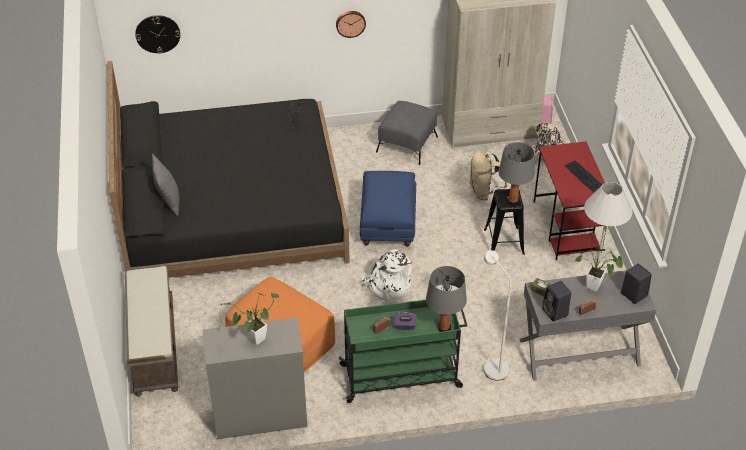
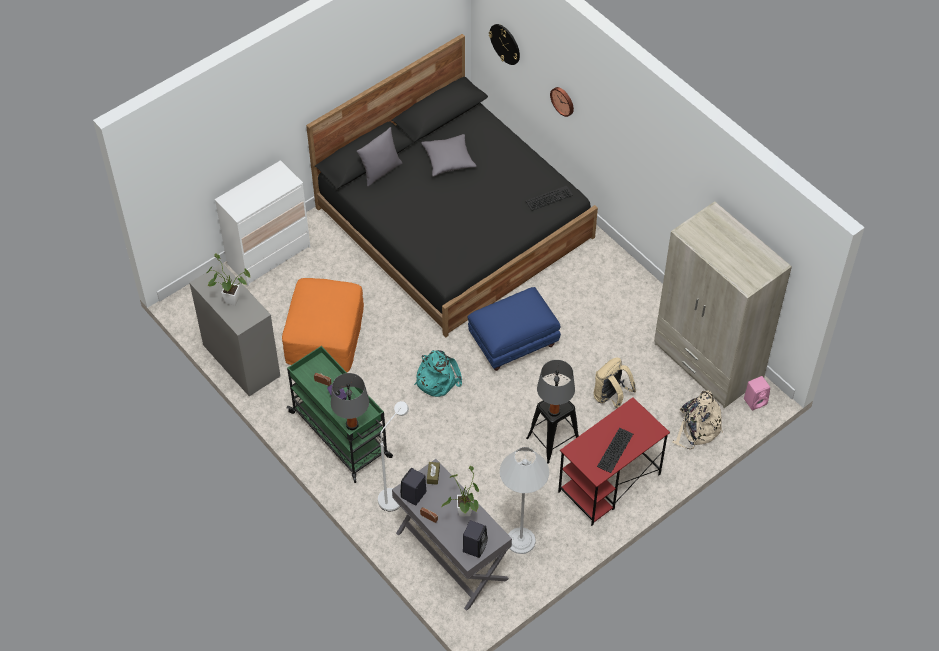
camera: 60 degrees right, 10 degrees up
brown bench [125,265,178,397] -> white dresser [215,160,310,286]
wall clock [336,11,366,38] -> wall clock moved to [550,87,574,117]
white backpack [362,249,413,301] -> turquoise backpack [414,350,462,397]
grey ottoman [376,101,438,165] -> none
none -> grey pillow [421,134,477,177]

